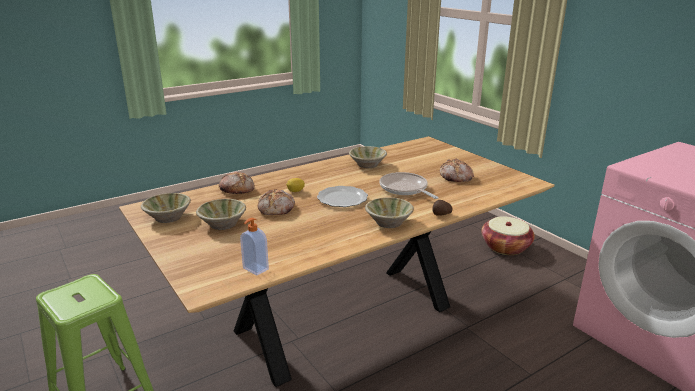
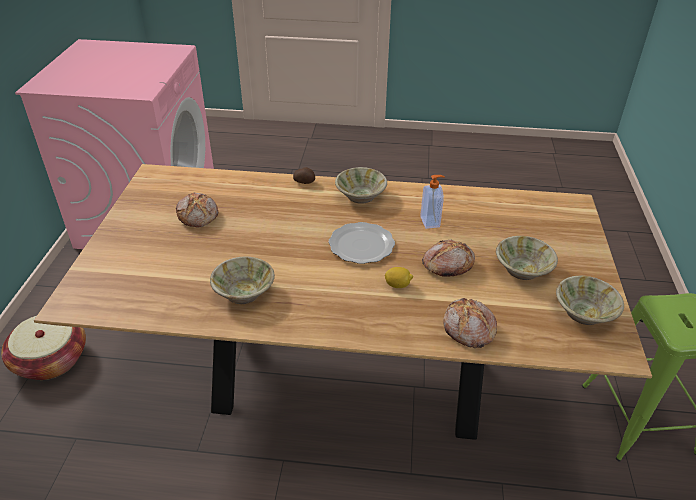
camera: 140 degrees left, 15 degrees up
soap dispenser [240,218,269,275] -> soap dispenser moved to [420,175,445,229]
frying pan [379,172,439,199] -> none

